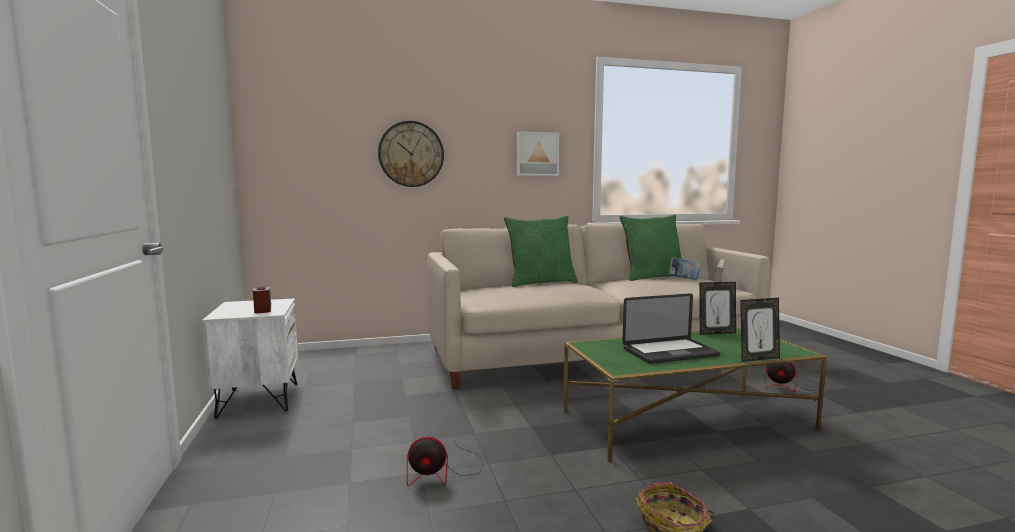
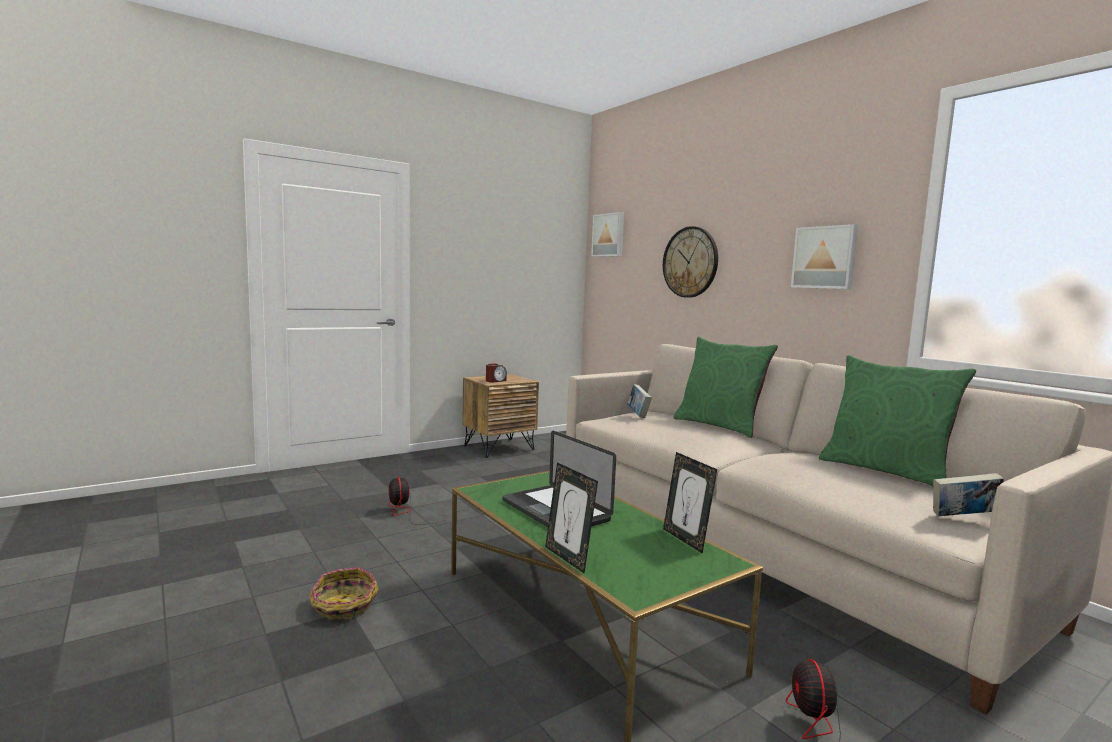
camera: 70 degrees right, 0 degrees up
white nightstand [202,298,298,419] -> brown nightstand [462,374,539,458]
book [669,257,701,280] -> book moved to [627,384,652,418]
none -> picture [591,212,624,257]

